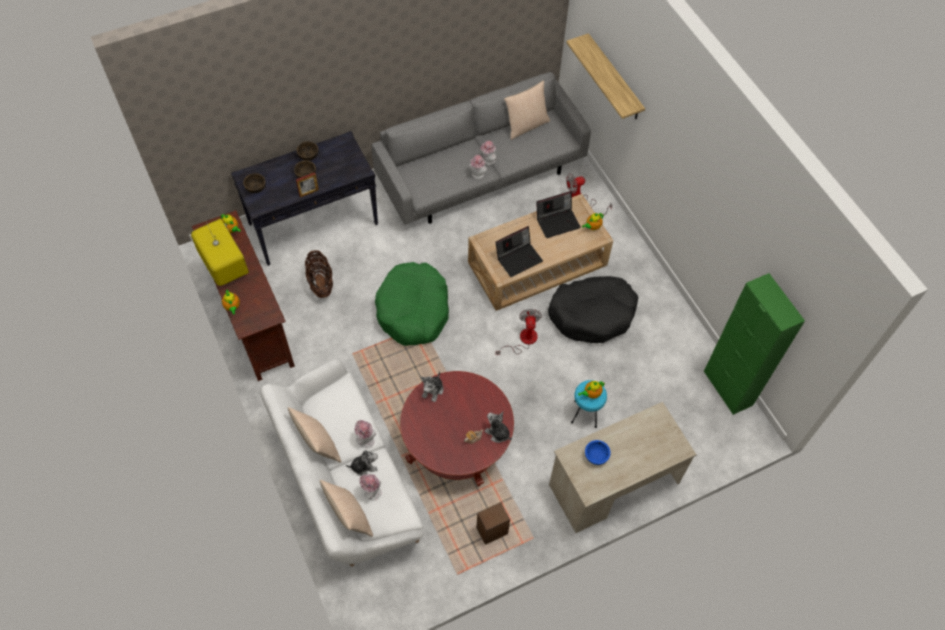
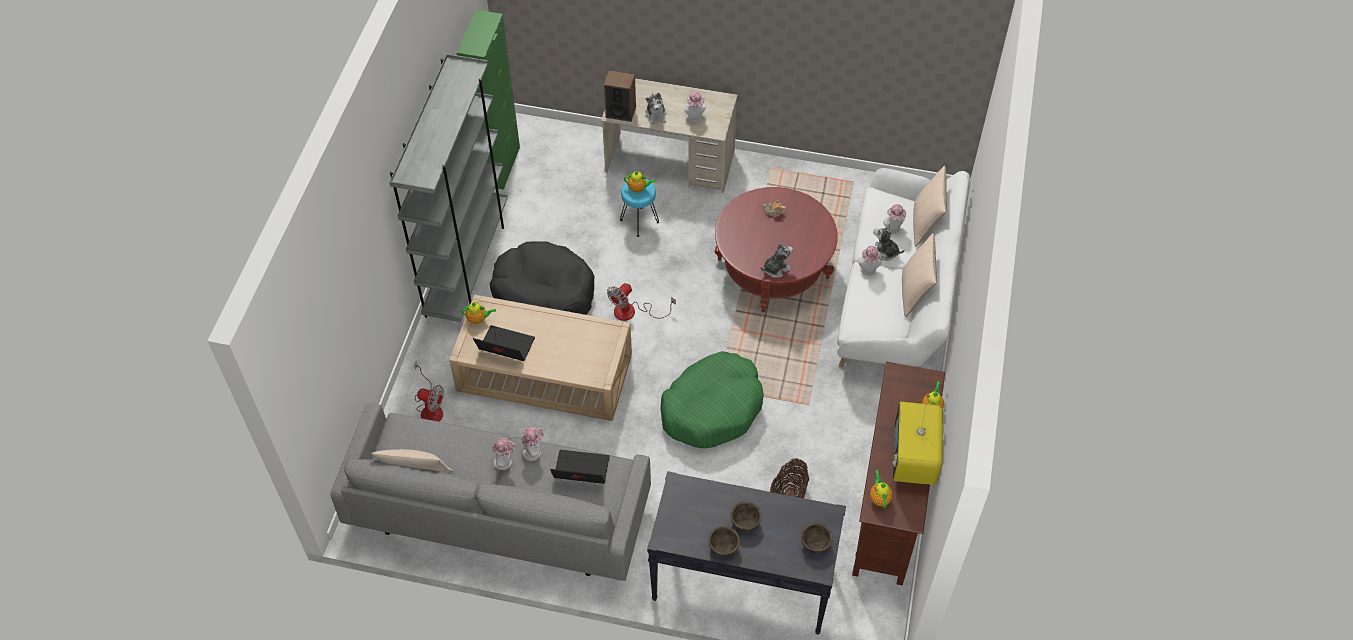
camera: 140 degrees left, 5 degrees down
picture frame [296,172,319,197] -> none
speaker [476,502,510,545] -> speaker moved to [604,70,636,122]
plush toy [484,412,512,443] -> plush toy moved to [645,93,667,125]
laptop [496,226,543,277] -> laptop moved to [550,450,610,484]
shelf [566,33,645,119] -> none
blue bowl [585,440,611,465] -> hat [684,91,706,122]
none -> grey bookcase [389,54,508,322]

